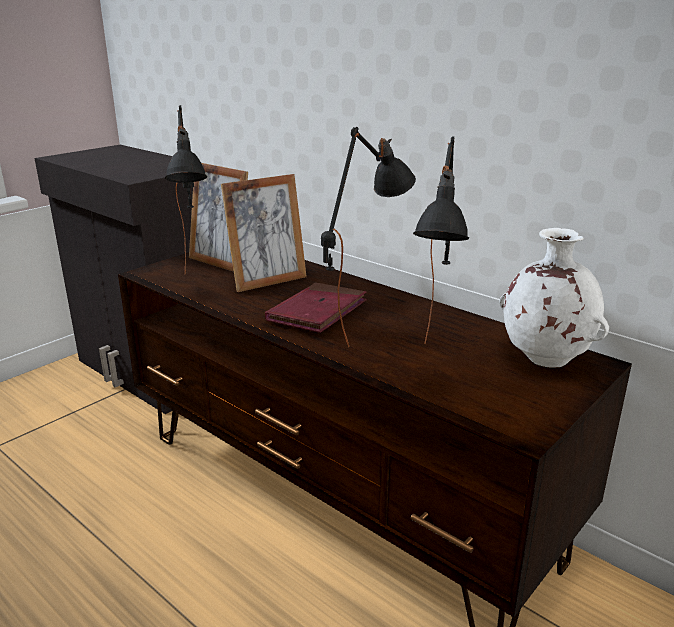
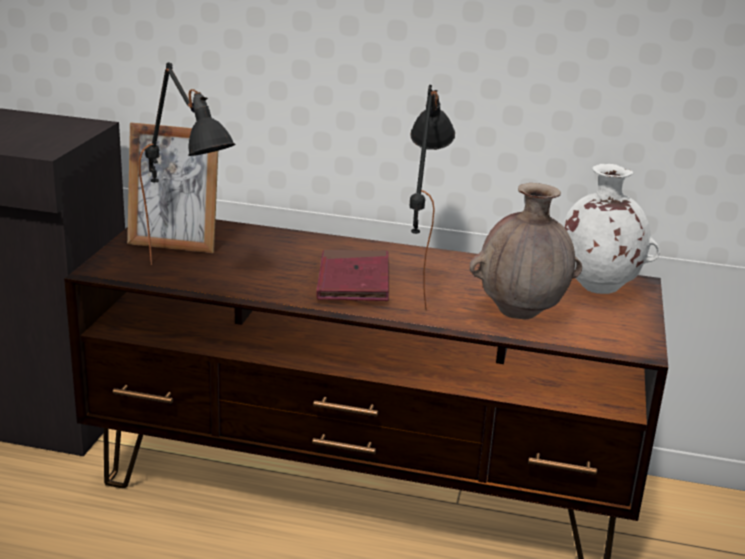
camera: 30 degrees left, 0 degrees up
picture frame [221,174,307,292] -> none
black table lamp [413,136,469,344] -> brown vase [470,183,582,319]

